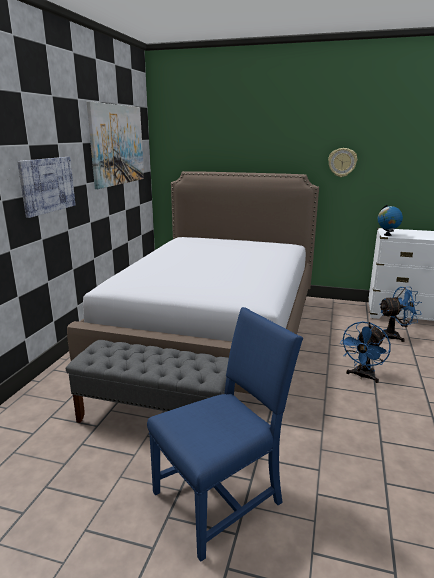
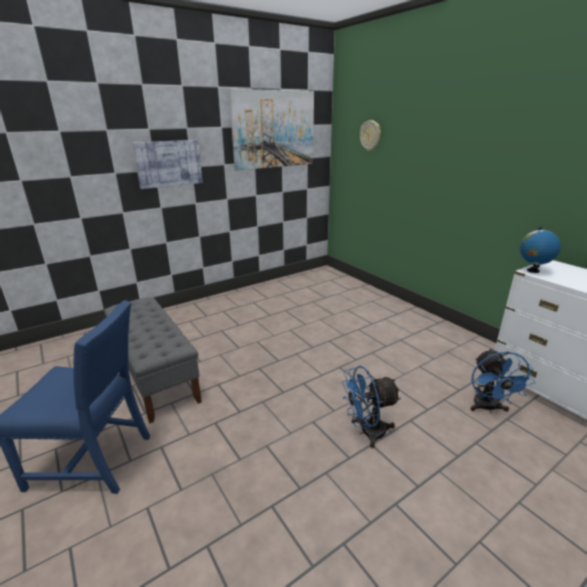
camera: 40 degrees right, 5 degrees up
bed [67,171,319,394] -> none
wall clock [328,148,357,177] -> wall clock moved to [360,120,381,151]
blue fan [379,287,422,342] -> blue fan turned 60 degrees clockwise [470,349,535,413]

